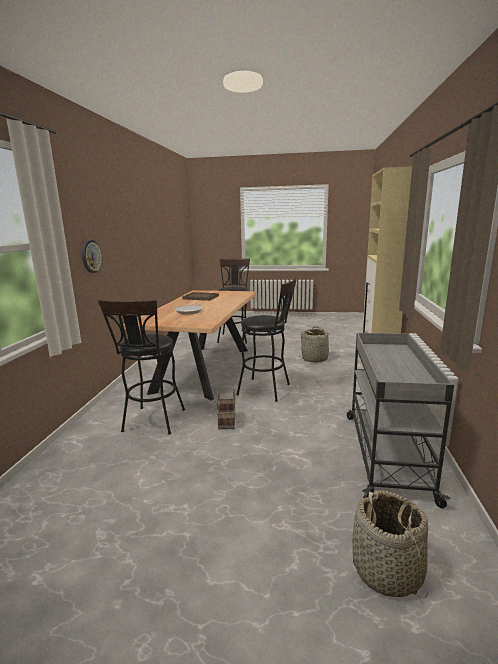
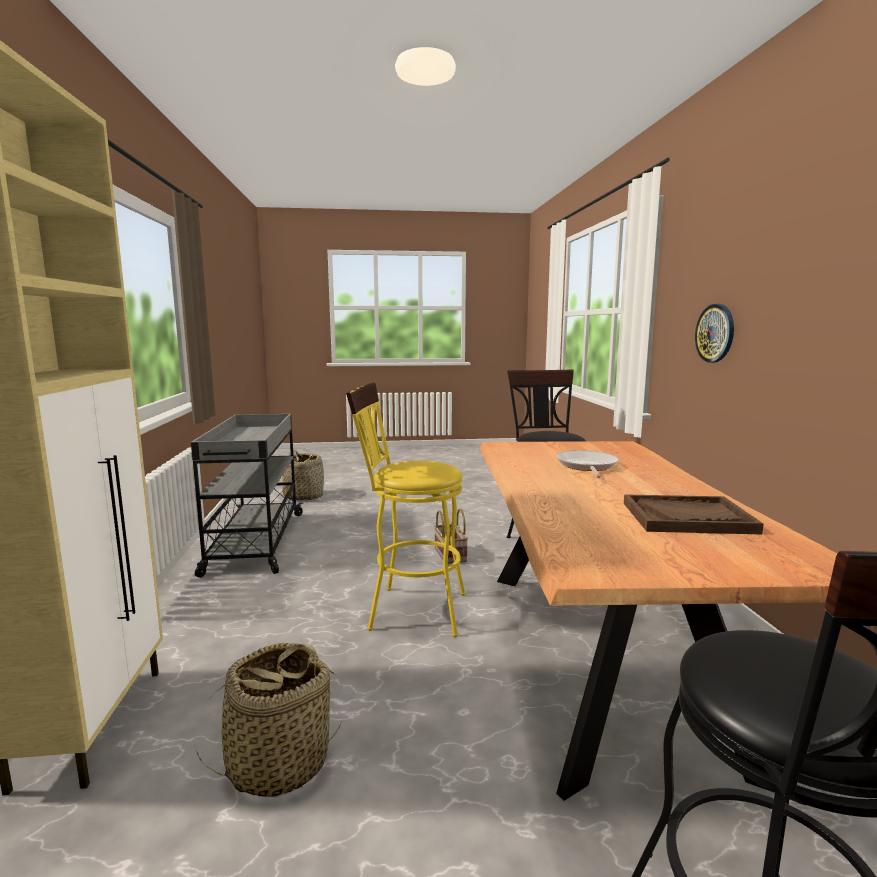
camera: 165 degrees right, 5 degrees down
black stool [236,277,297,402] -> yellow stool [346,382,465,637]

